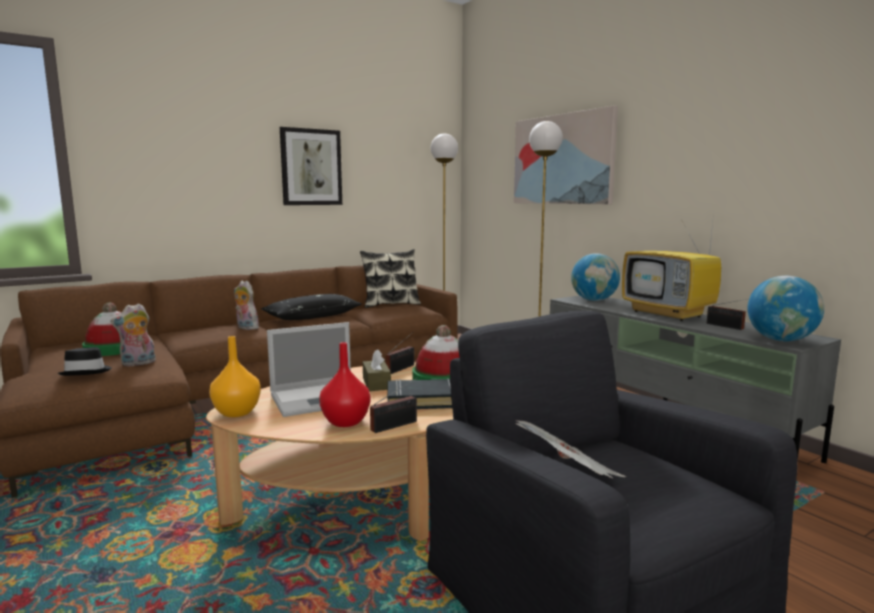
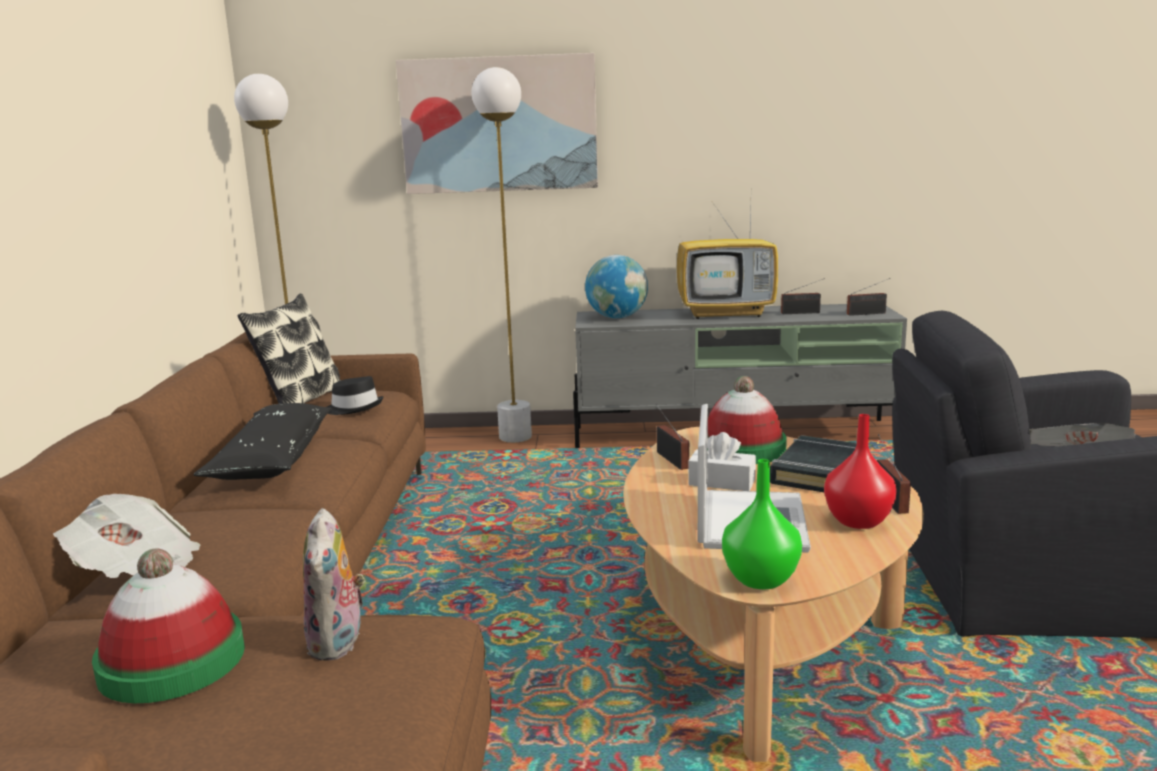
camera: 55 degrees left, 5 degrees up
black hat [58,347,112,376] -> black hat moved to [327,376,384,415]
orange vase [209,336,261,417] -> green vase [722,459,802,589]
plush toy [234,281,261,330] -> none
picture [280,127,342,205] -> none
brown tissue box [363,349,391,391] -> white tissue box [688,432,756,491]
globe [747,276,824,341] -> radio [847,278,890,316]
none -> newspaper [53,494,200,578]

